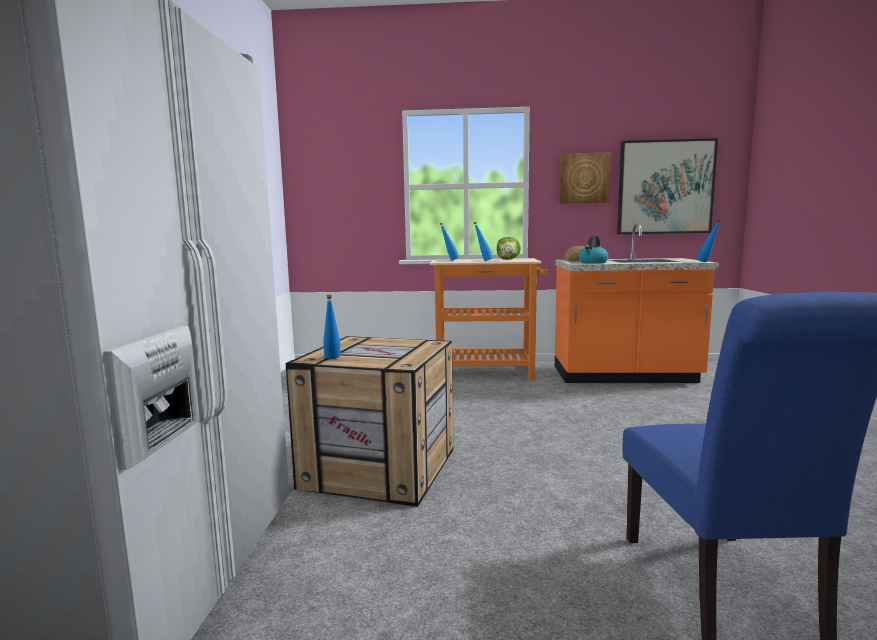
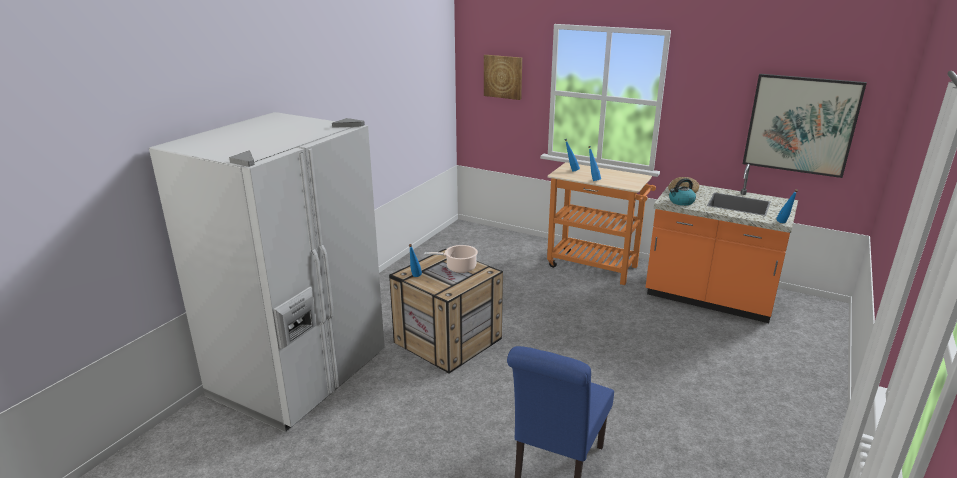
camera: 25 degrees right, 15 degrees up
lettuce [497,237,521,260] -> none
picture [559,152,611,204] -> picture moved to [484,55,522,100]
none -> cooking pot [424,245,478,273]

